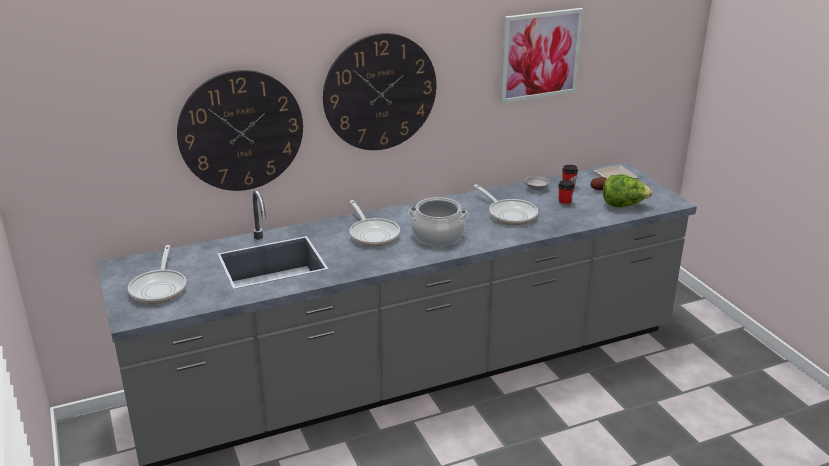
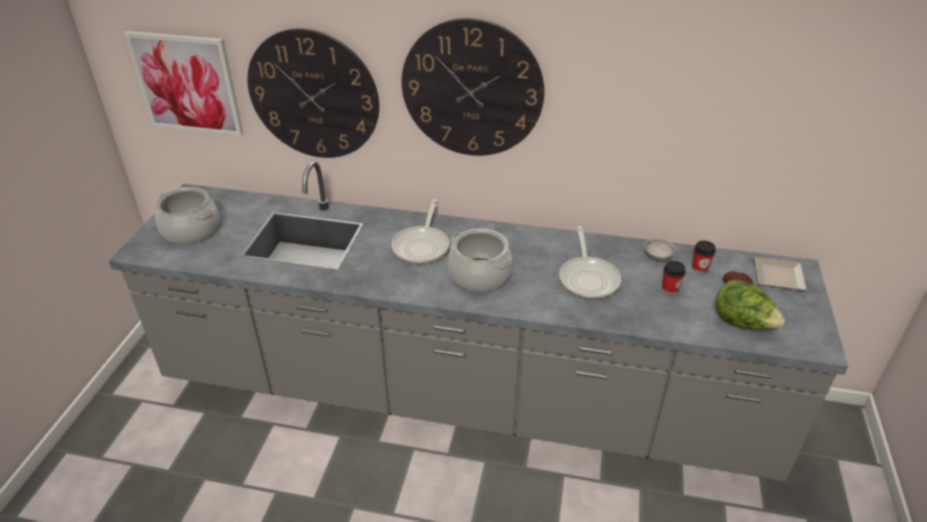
camera: 35 degrees right, 10 degrees up
frying pan [128,245,186,303] -> cooking pot [156,187,219,244]
picture [500,8,583,103] -> picture moved to [124,31,243,136]

